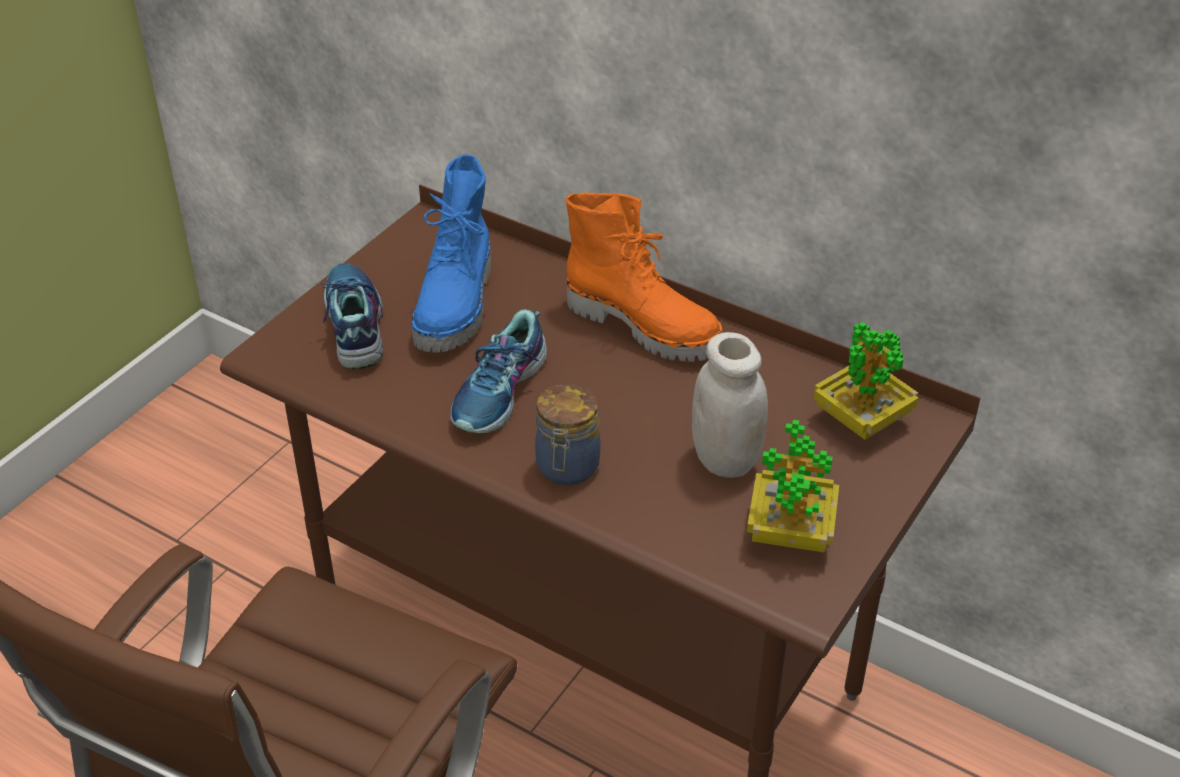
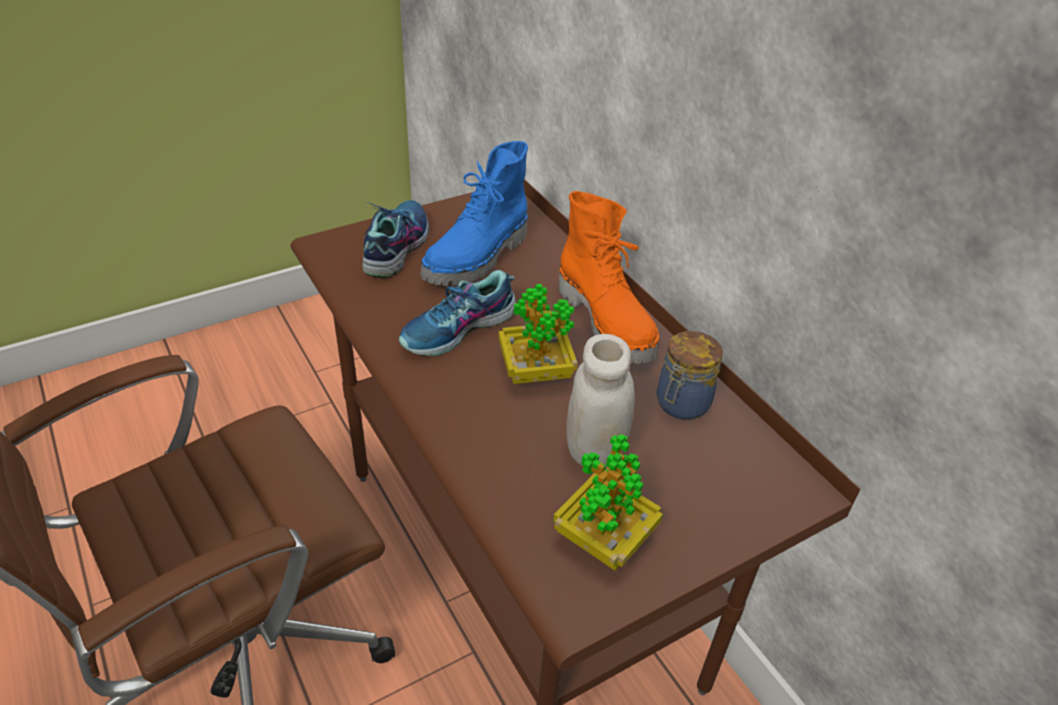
camera: 25 degrees right, 0 degrees up
jar [535,383,600,485] -> jar moved to [657,331,723,420]
potted plant [814,322,919,440] -> potted plant moved to [499,284,577,384]

